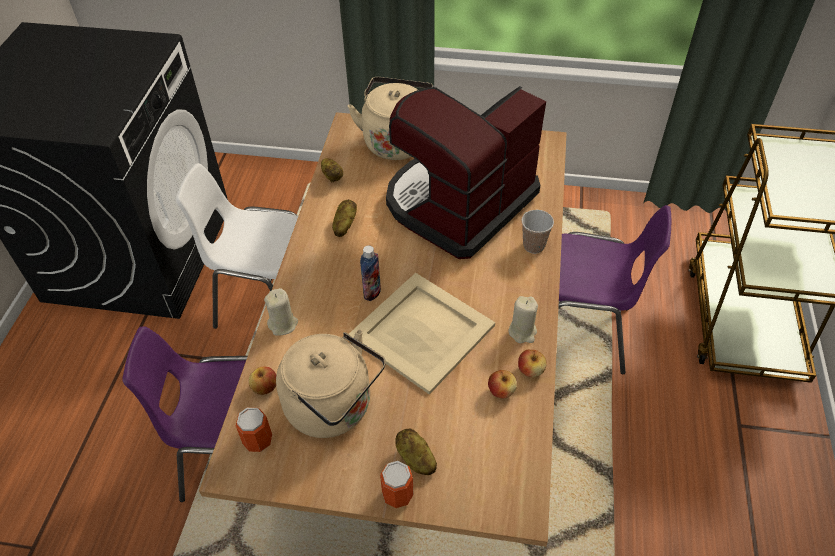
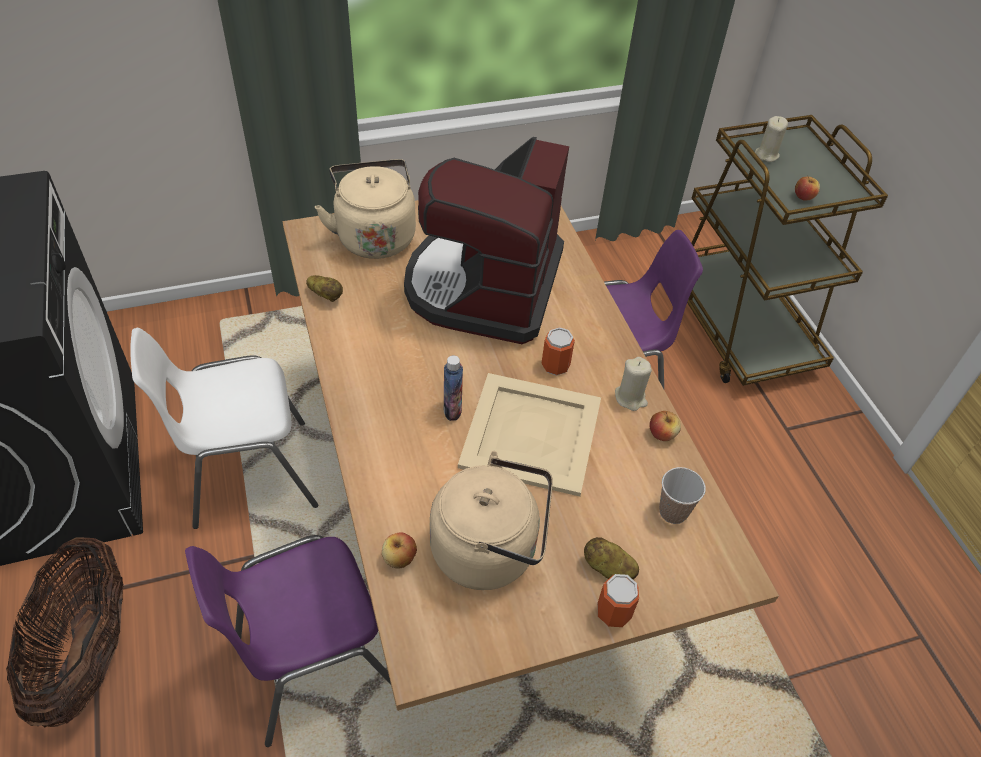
camera: 30 degrees left, 0 degrees up
can [236,407,272,452] -> can moved to [541,327,575,376]
beige candle [264,288,298,336] -> beige candle moved to [755,116,788,162]
potato [332,200,357,237] -> none
apple [488,370,517,399] -> apple moved to [795,176,820,201]
cup [522,210,554,254] -> cup moved to [659,467,706,524]
none -> basket [6,537,124,727]

